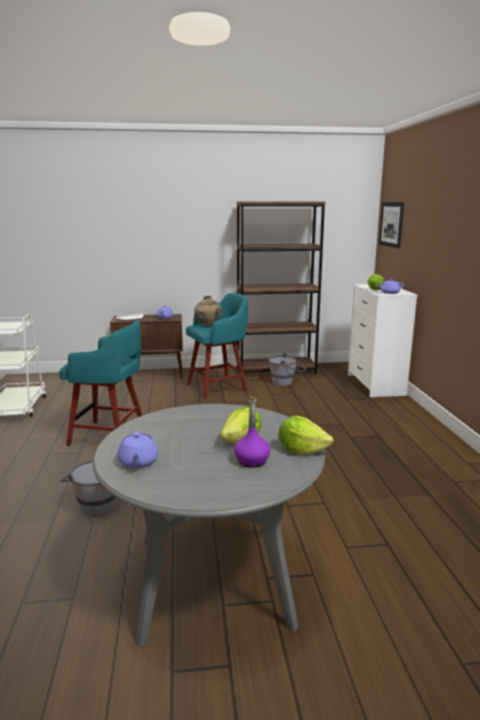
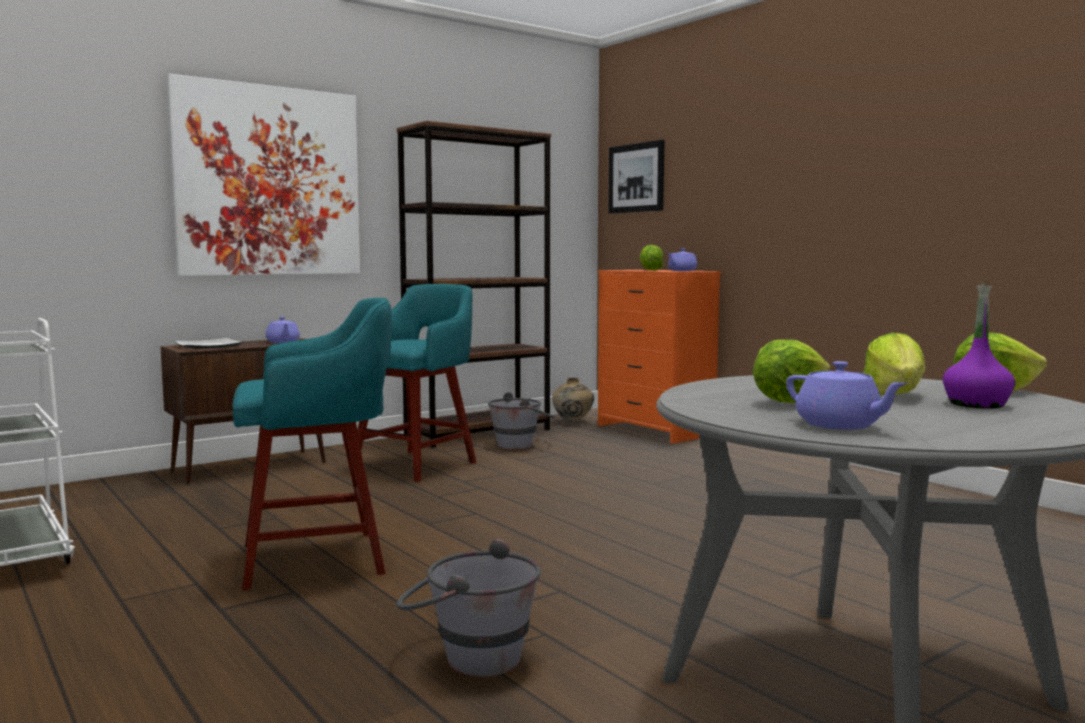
camera: 30 degrees left, 10 degrees down
beige vase [194,296,222,326] -> beige vase moved to [552,378,594,422]
white dresser [348,284,418,397] -> orange dresser [598,270,721,444]
none -> picture [166,74,360,276]
none -> lettuce [752,339,830,403]

